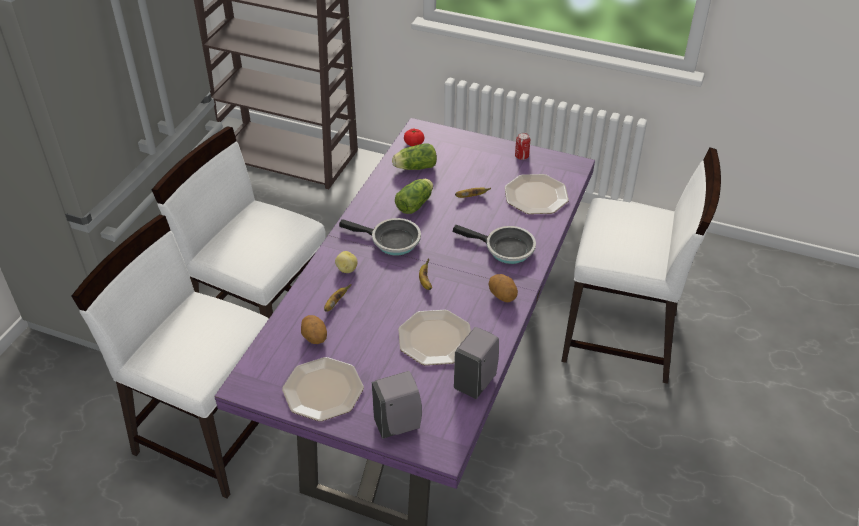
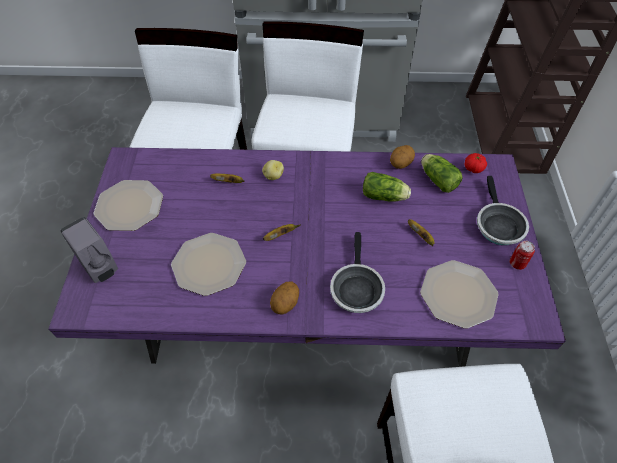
camera: 70 degrees right, 10 degrees up
potato [301,315,327,344] -> potato moved to [390,145,415,169]
frying pan [339,218,421,255] -> frying pan moved to [477,176,529,245]
grey soap dispenser [454,327,499,399] -> none

